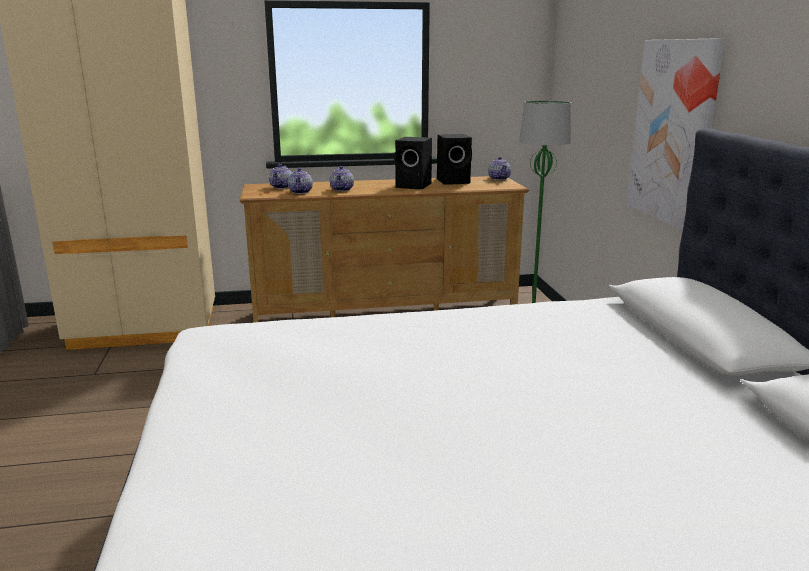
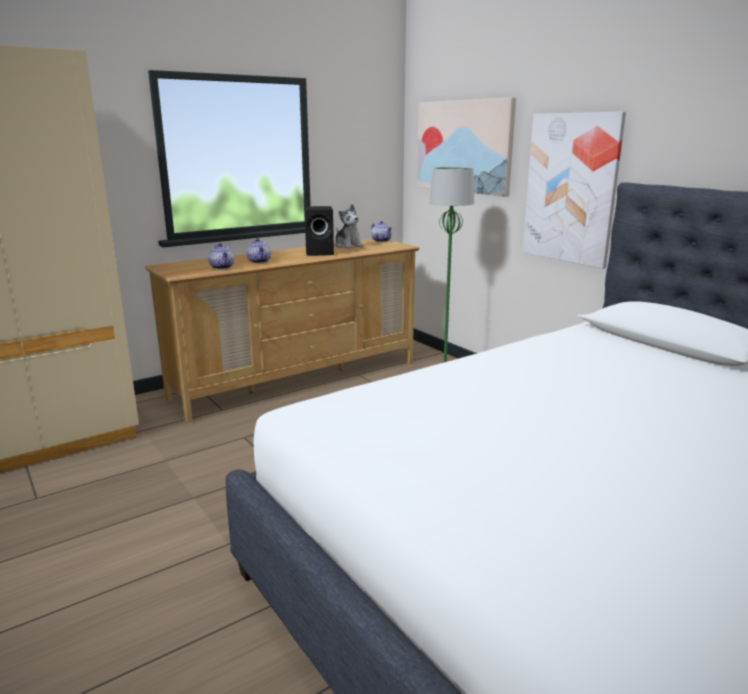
camera: 25 degrees left, 0 degrees up
teapot [269,164,292,189] -> none
black speaker [437,134,472,184] -> plush toy [335,204,364,249]
none -> picture [417,97,516,197]

